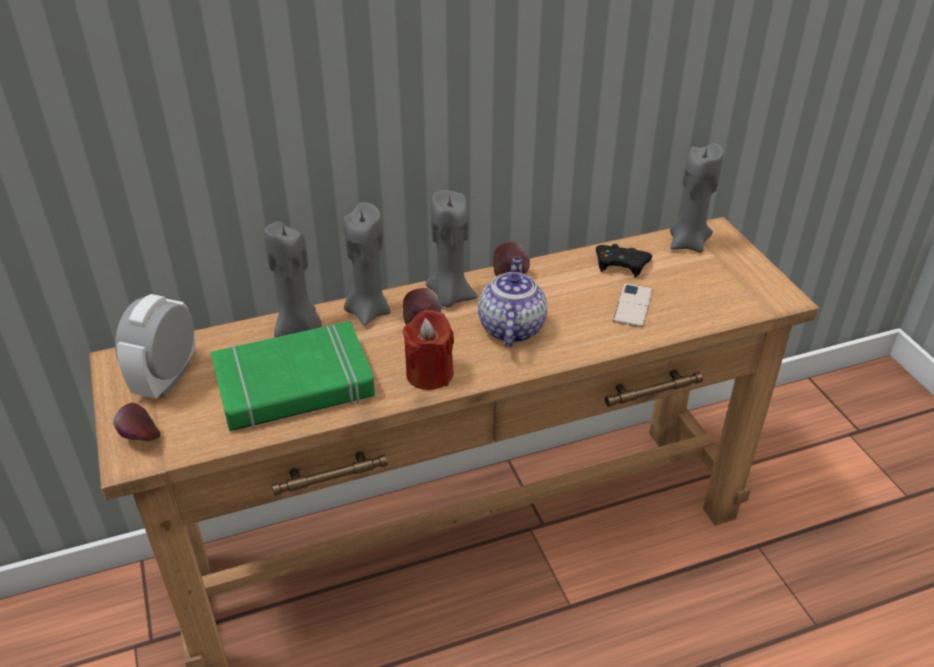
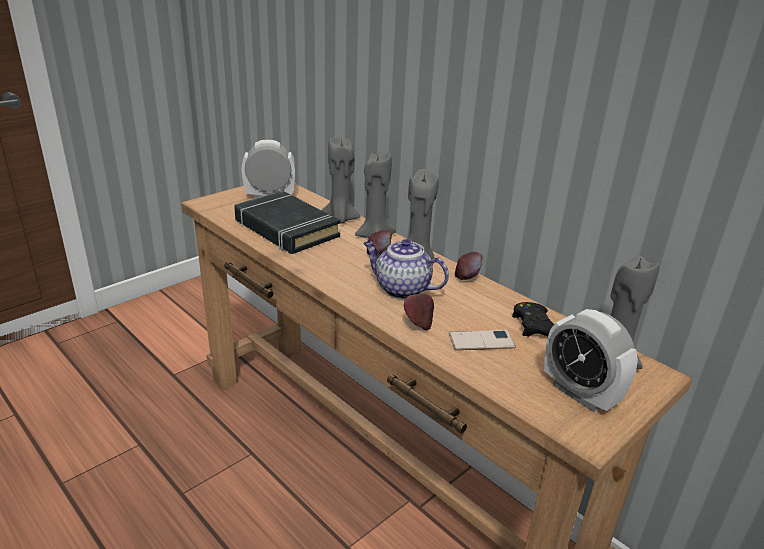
camera: 65 degrees right, 10 degrees down
apple [113,403,160,441] -> apple moved to [404,293,434,331]
green book [211,321,375,431] -> black book [234,191,340,254]
red candle [402,310,454,390] -> none
teapot [478,257,547,347] -> teapot turned 135 degrees counterclockwise [363,239,449,299]
none -> alarm clock [544,309,638,412]

